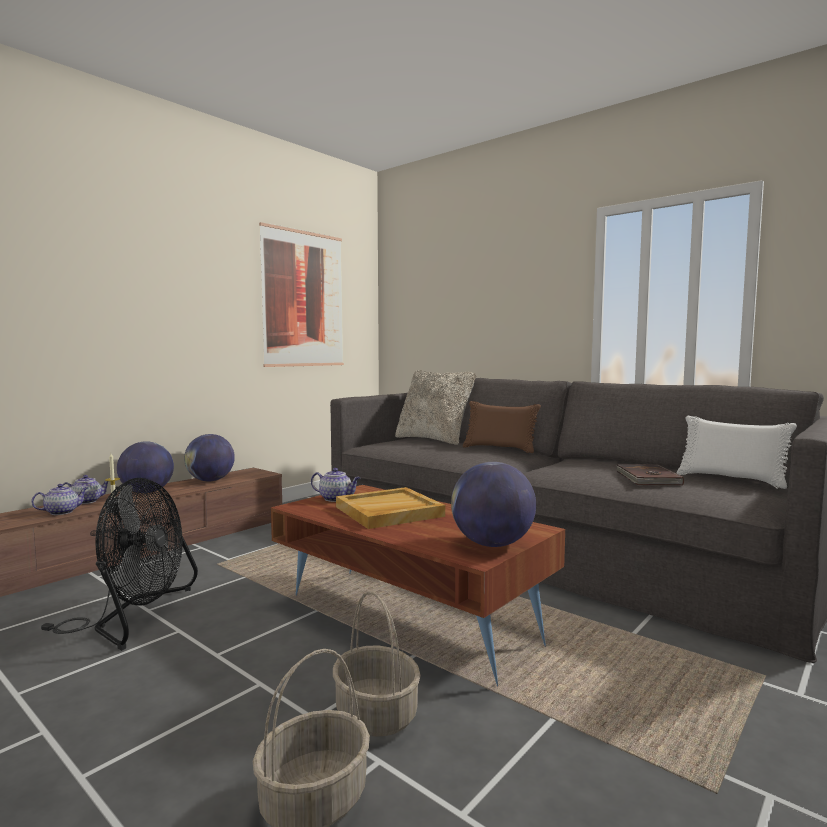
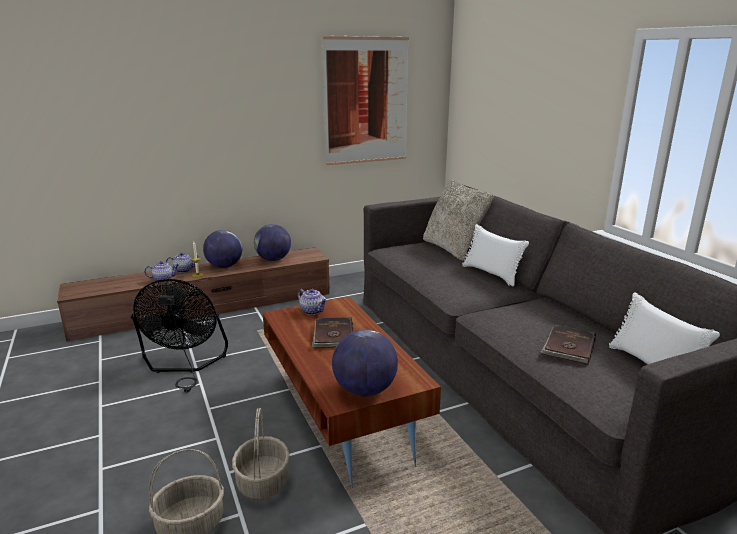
camera: 25 degrees right, 15 degrees up
black fan [41,478,198,651] -> black fan turned 120 degrees counterclockwise [130,279,228,393]
beige tray [336,487,445,529] -> brown book [311,317,353,348]
brown pillow [463,401,541,453] -> white pillow [462,224,529,286]

